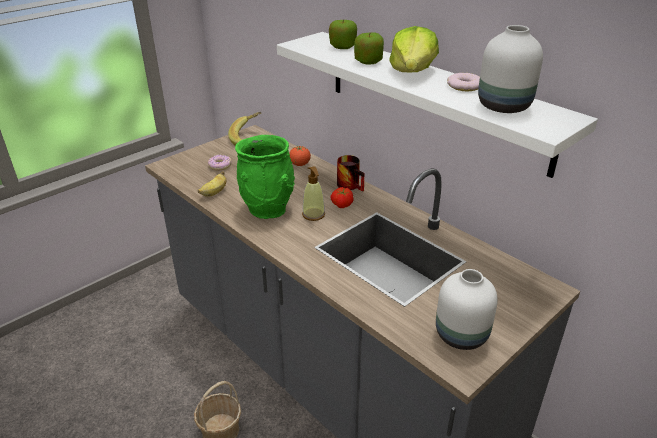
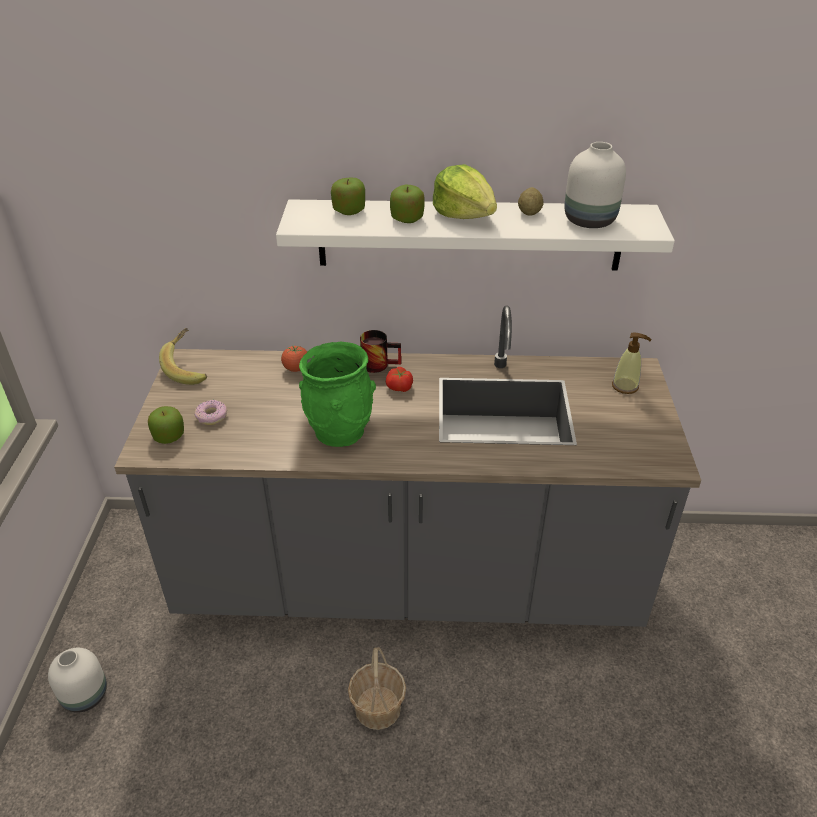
camera: 45 degrees left, 5 degrees up
banana [198,171,227,197] -> none
soap dispenser [302,166,325,221] -> soap dispenser moved to [612,333,651,394]
white vase [436,269,498,350] -> white vase moved to [48,648,107,713]
donut [447,73,480,91] -> potato [518,187,544,216]
none -> apple [148,406,184,444]

